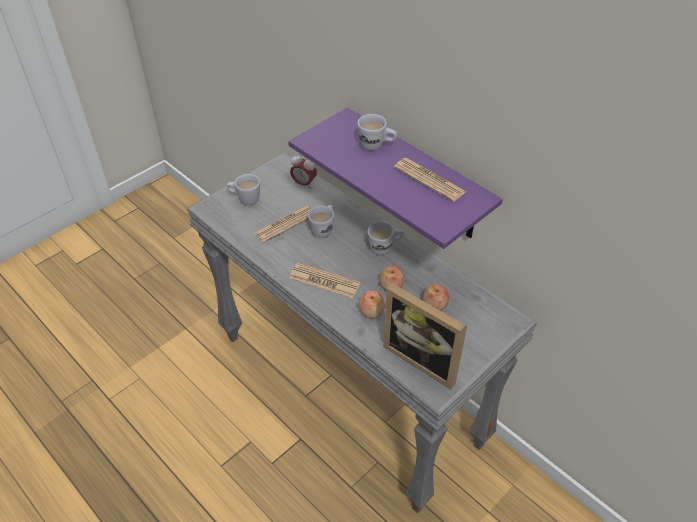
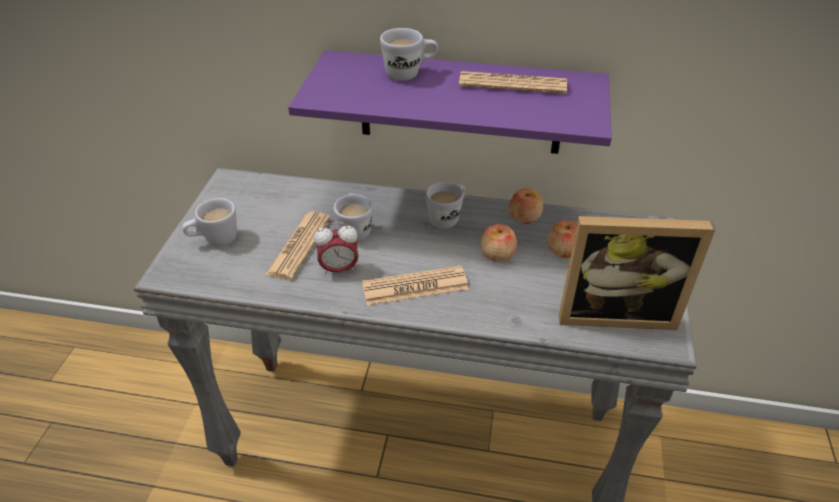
camera: 35 degrees left, 5 degrees down
alarm clock [290,154,317,189] -> alarm clock moved to [314,222,359,276]
apple [359,291,385,318] -> apple moved to [509,188,543,224]

